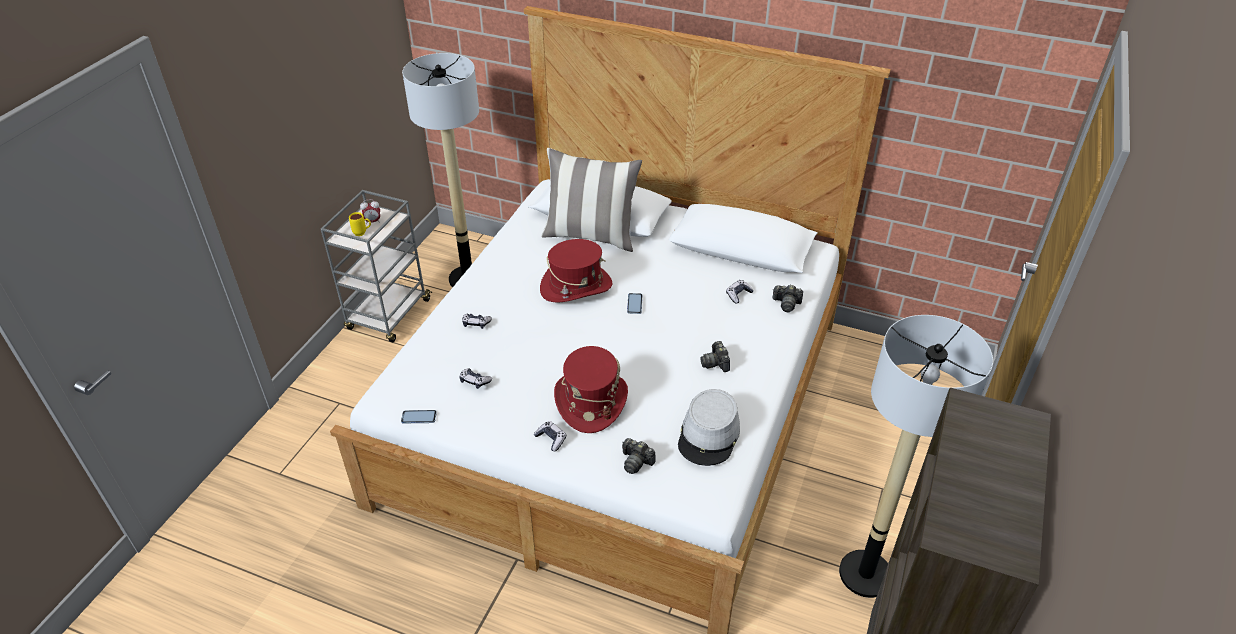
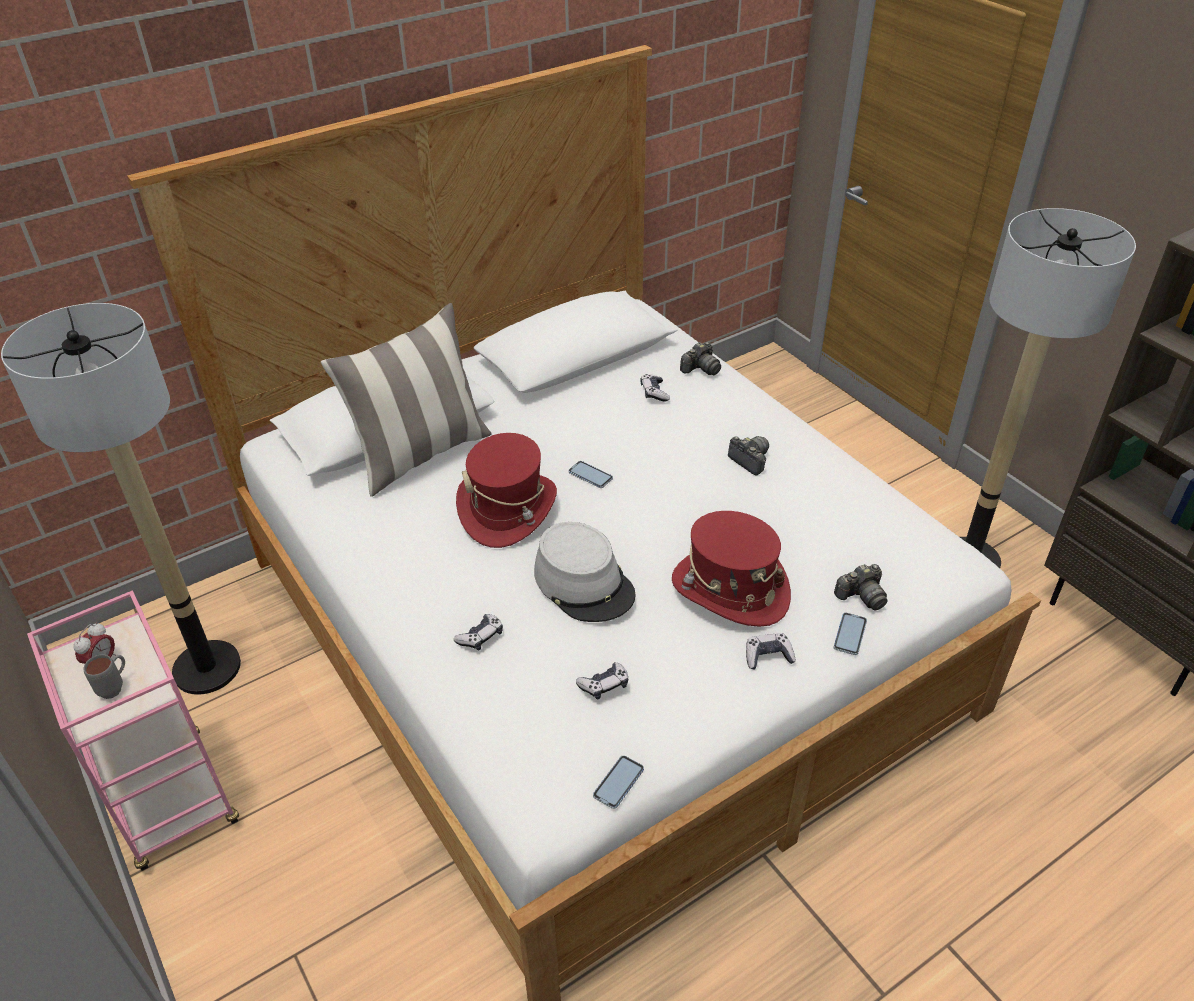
camera: 55 degrees left, 0 degrees up
grey cart [321,190,432,342] -> pink cart [27,590,239,871]
yellow mug [349,212,371,236] -> grey mug [84,654,125,699]
grey hat [678,389,740,466] -> grey hat moved to [534,522,636,622]
camera [700,341,730,372] -> camera turned 150 degrees counterclockwise [728,436,769,476]
none -> phone [834,613,867,655]

